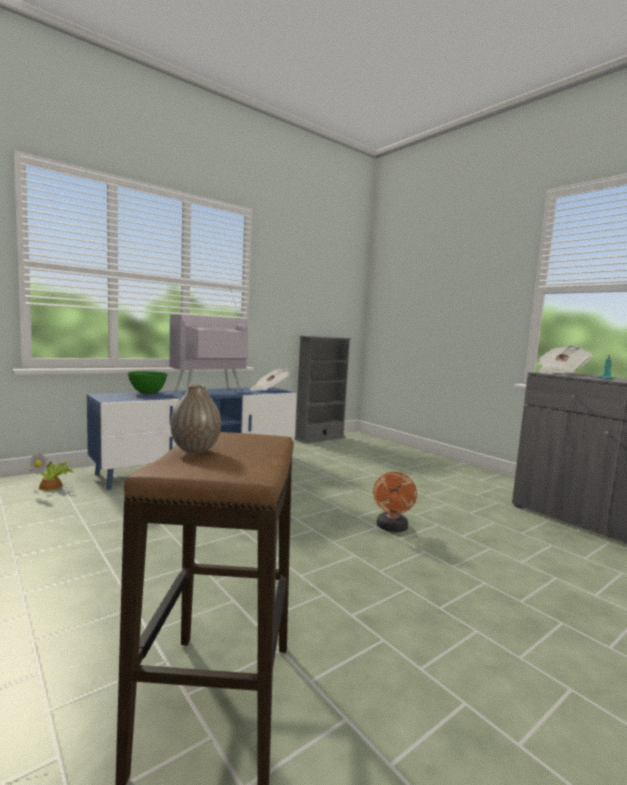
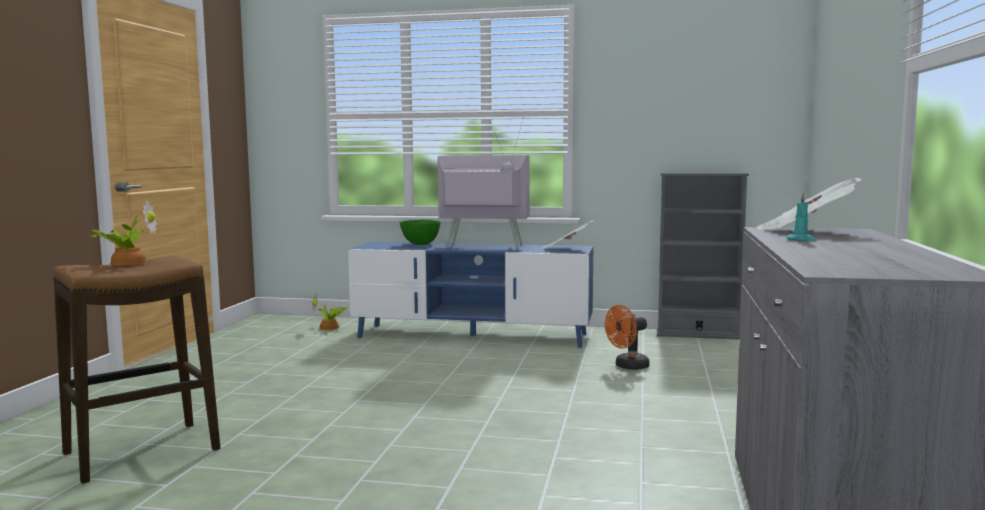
camera: 50 degrees right, 0 degrees up
vase [170,385,221,453] -> potted plant [89,200,157,265]
orange fan [373,472,417,532] -> orange fan moved to [605,305,650,370]

